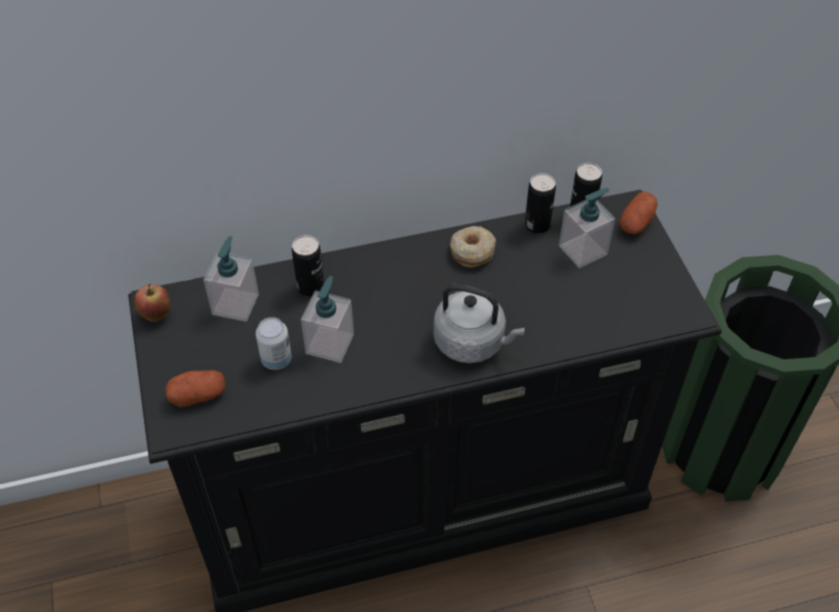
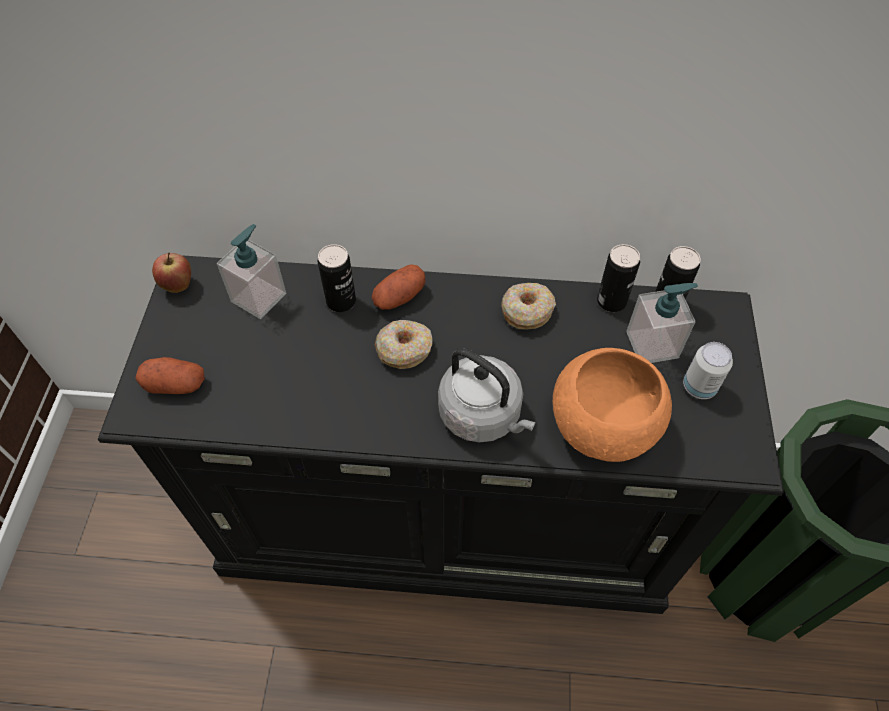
camera: 20 degrees right, 5 degrees up
can [256,317,292,370] -> can moved to [683,342,733,399]
soap dispenser [301,276,354,363] -> none
potato [619,192,657,234] -> potato moved to [372,264,425,310]
none -> donut [375,320,433,369]
none -> orange bowl [553,348,672,462]

